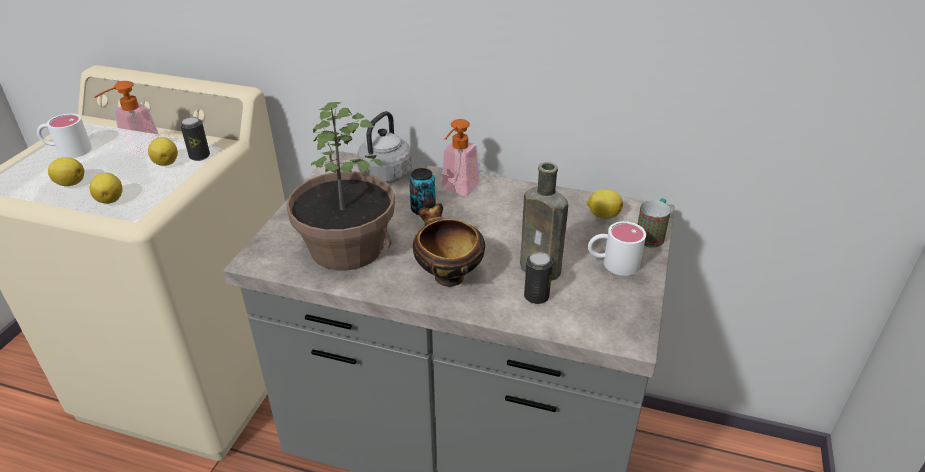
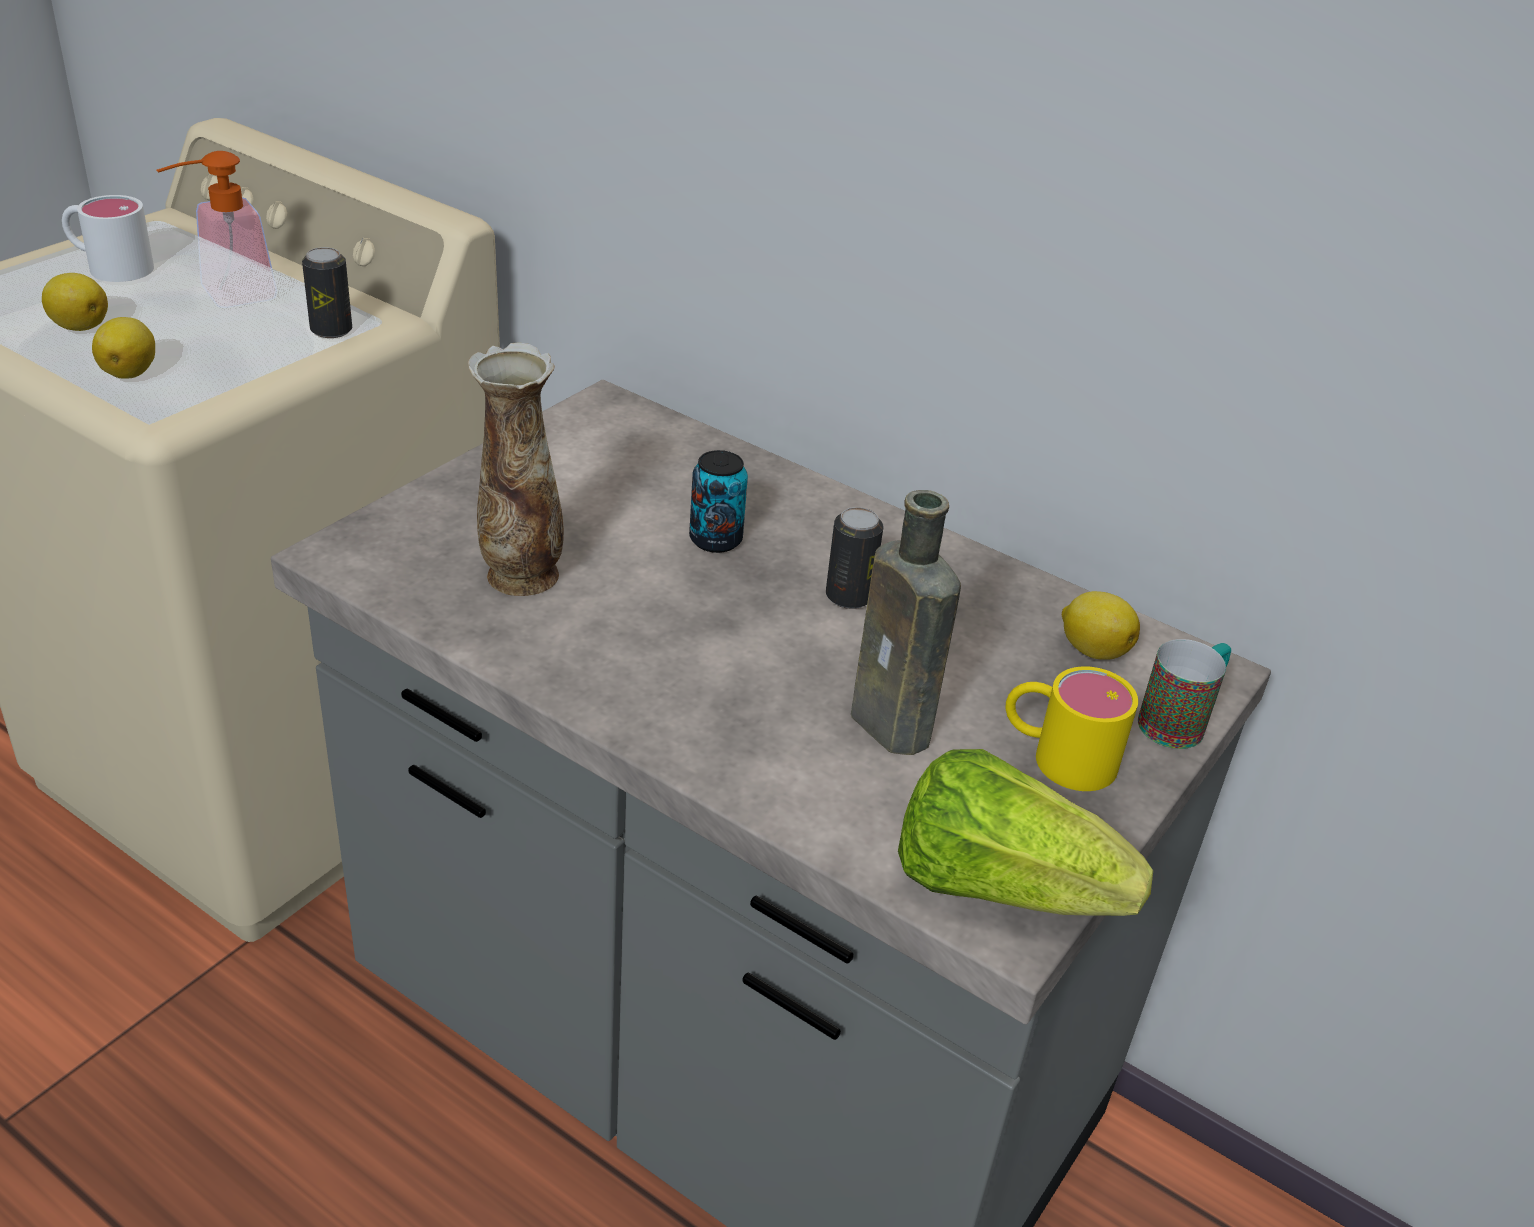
camera: 15 degrees right, 0 degrees up
lemon [148,137,178,166] -> none
potted plant [287,102,395,271] -> vase [468,342,564,596]
grey kettle [353,111,412,184] -> none
bowl [413,203,485,287] -> none
soap dispenser [441,119,480,196] -> none
can [524,252,553,304] -> can moved to [826,507,883,609]
white mug [588,221,646,276] -> yellow mug [1005,666,1138,791]
none -> lettuce [898,749,1153,916]

